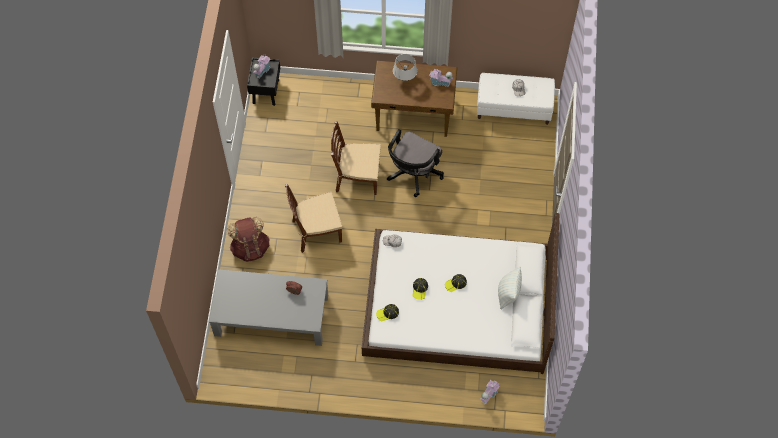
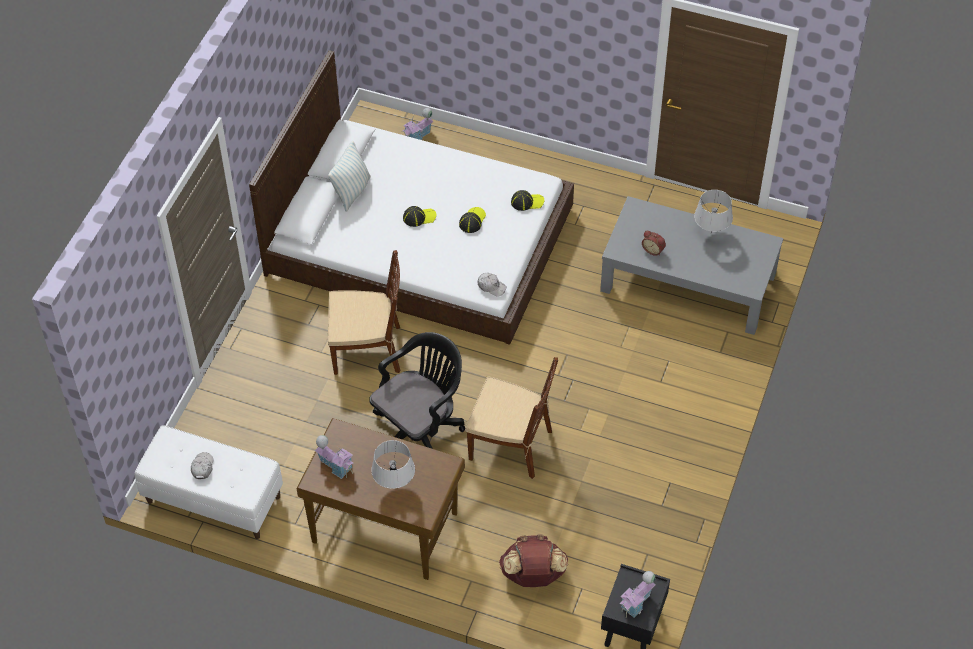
camera: 165 degrees left, 10 degrees down
brown backpack [227,217,269,262] -> brown backpack moved to [499,534,568,587]
brown chair [285,184,342,253] -> brown chair moved to [328,250,400,375]
none -> grey table lamp [694,190,733,233]

